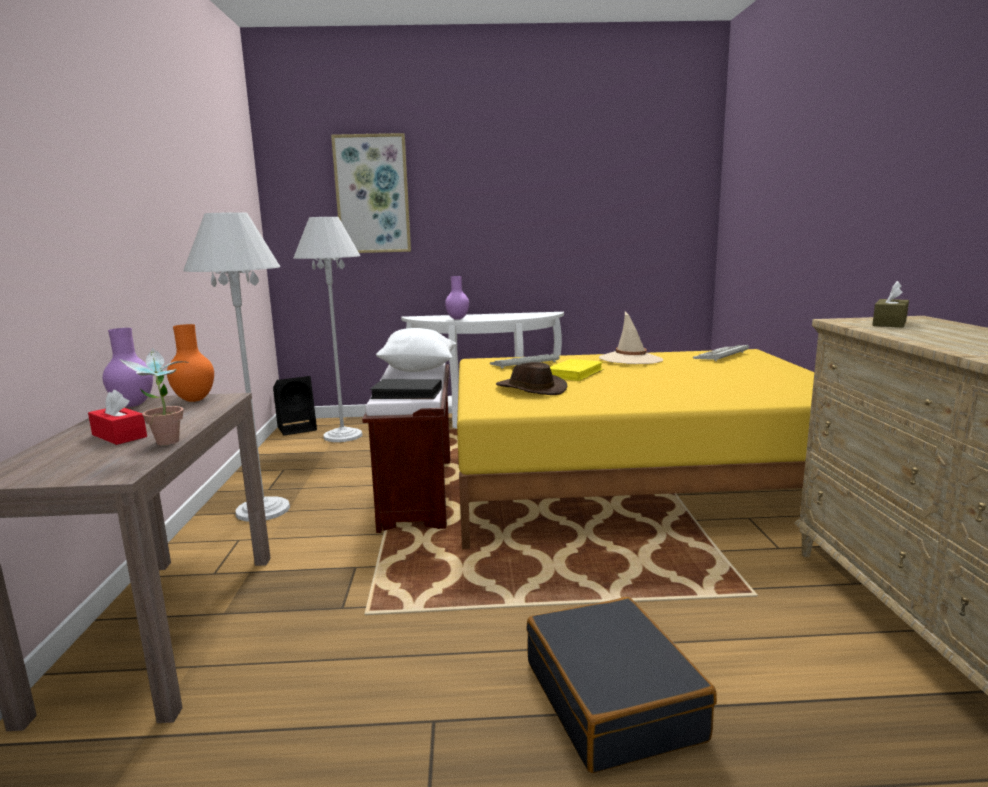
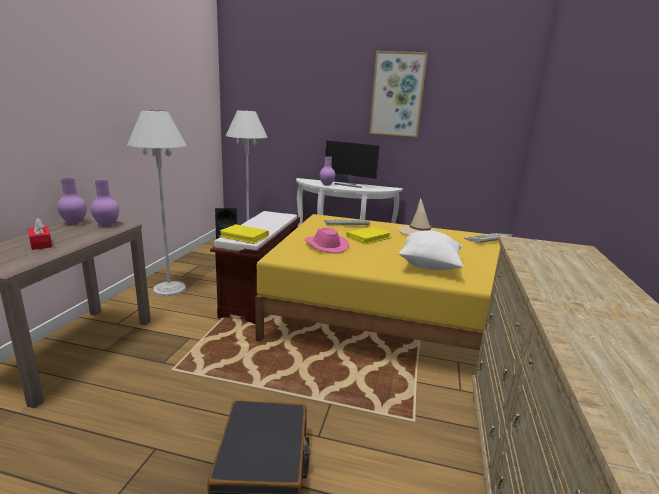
camera: 15 degrees right, 5 degrees up
potted plant [120,348,188,446] -> none
orange vase [167,324,214,402] -> purple vase [91,180,119,226]
picture [331,133,411,253] -> picture moved to [369,51,428,137]
black book [370,379,442,399] -> yellow book [220,224,269,244]
white pillow [376,328,457,372] -> white pillow moved to [399,230,463,270]
brown hat [496,362,567,395] -> pink hat [305,228,349,254]
brown tissue box [872,281,909,328] -> none
none -> monitor [325,140,380,188]

